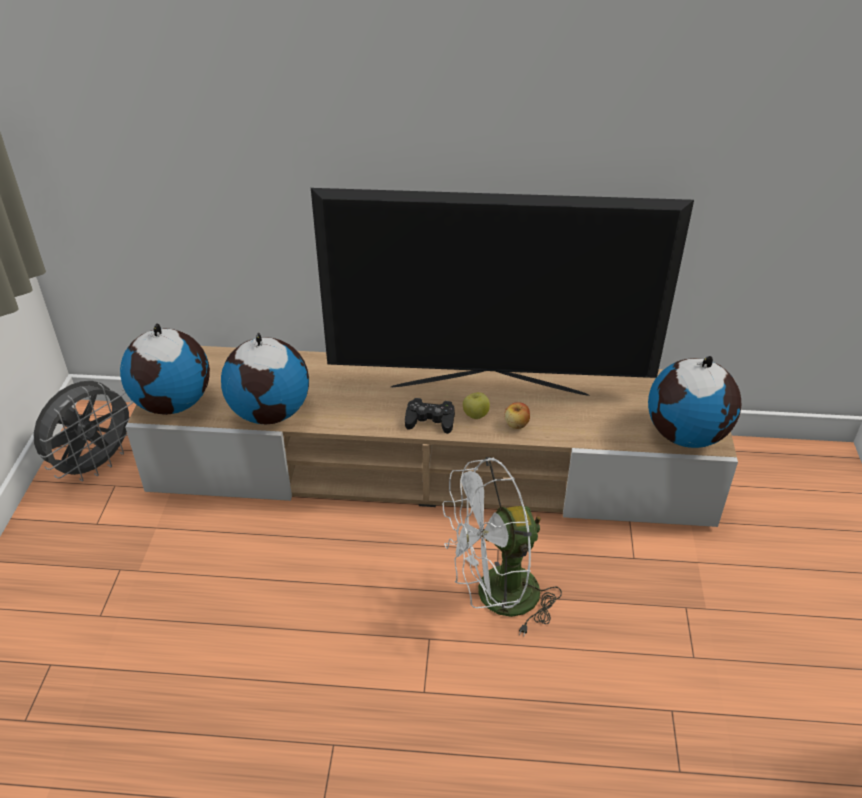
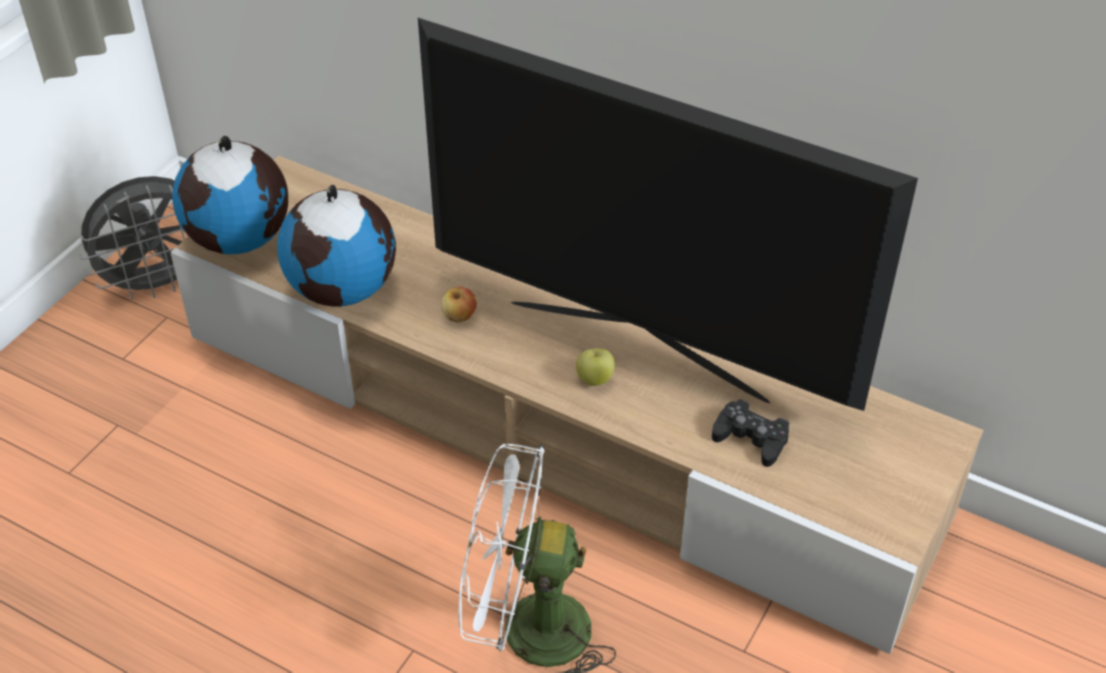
camera: 25 degrees right, 5 degrees up
black game controller [405,398,455,434] -> black game controller moved to [712,399,789,467]
apple [504,403,530,429] -> apple moved to [441,287,477,323]
globe [648,356,741,448] -> none

